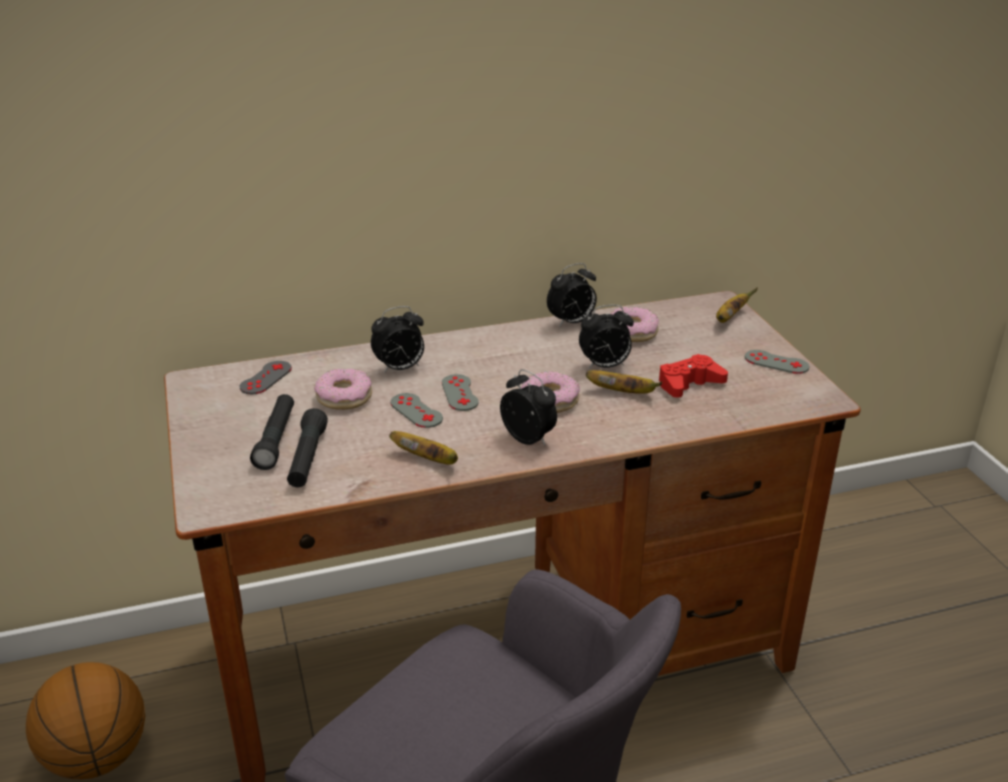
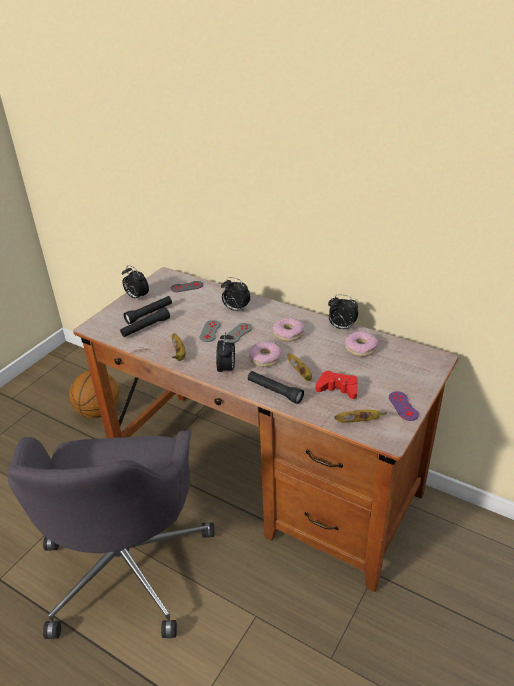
camera: 50 degrees right, 5 degrees up
donut [314,369,372,410] -> donut moved to [273,317,304,342]
alarm clock [579,305,634,369] -> alarm clock moved to [122,265,149,301]
banana [716,287,758,323] -> banana moved to [334,410,387,423]
grey game controller [745,350,809,374] -> purple game controller [389,391,419,421]
none -> black flashlight [248,371,304,404]

